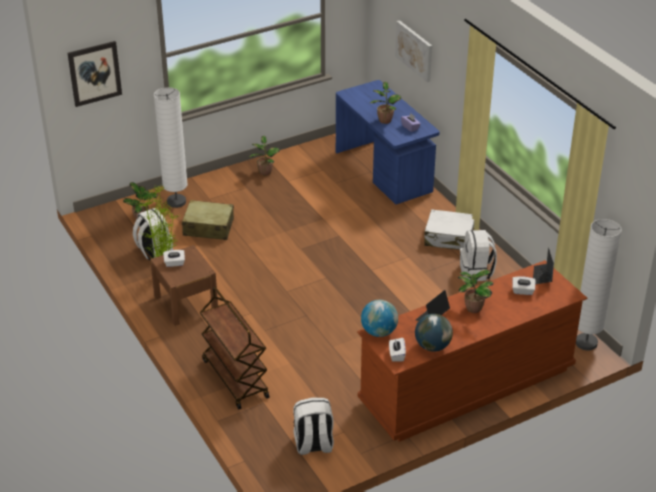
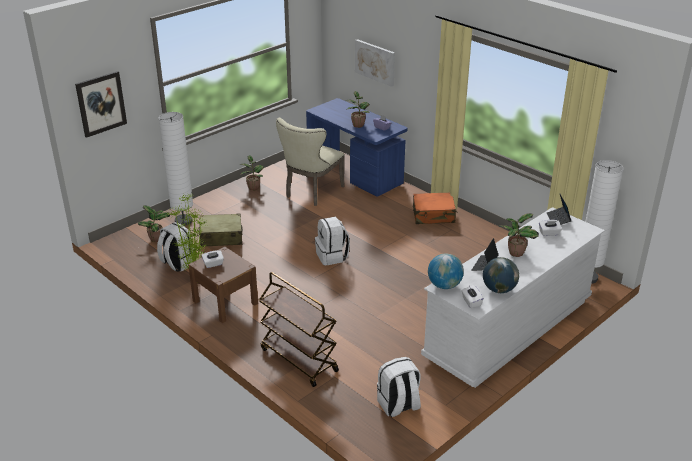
camera: 15 degrees left, 5 degrees down
brown dresser [357,260,587,442] -> white dresser [421,207,605,388]
white suitcase [424,209,475,250] -> orange suitcase [413,192,457,224]
white backpack [460,230,497,281] -> white backpack moved to [315,217,350,266]
none -> beige chair [276,118,345,206]

